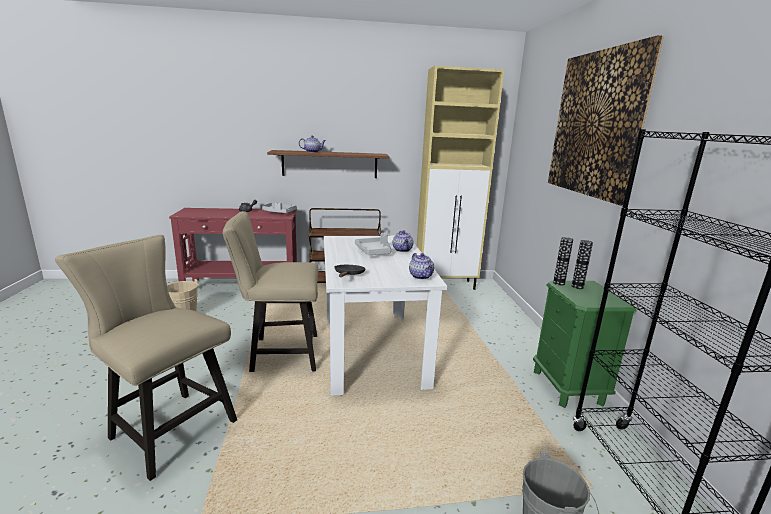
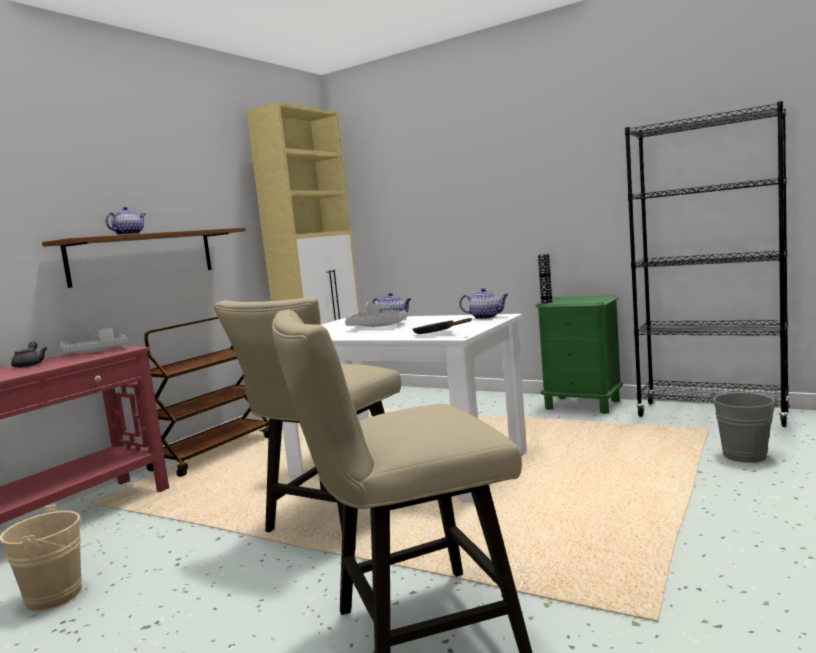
camera: 50 degrees left, 10 degrees down
picture [548,35,664,205] -> none
vase [572,240,593,289] -> none

